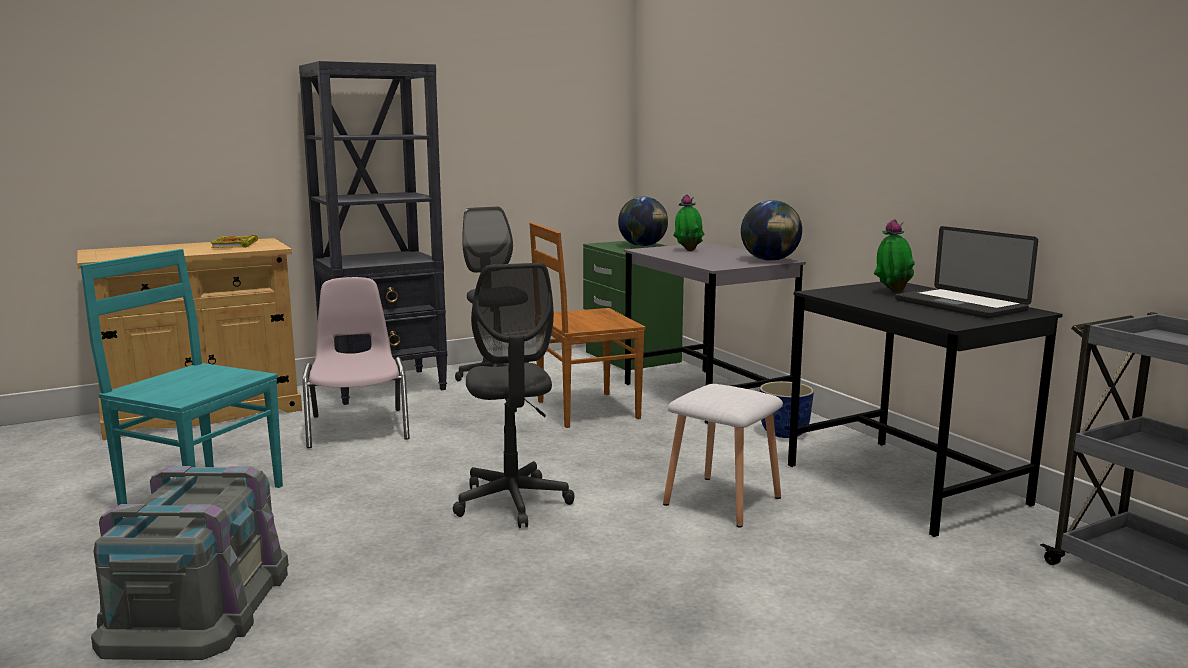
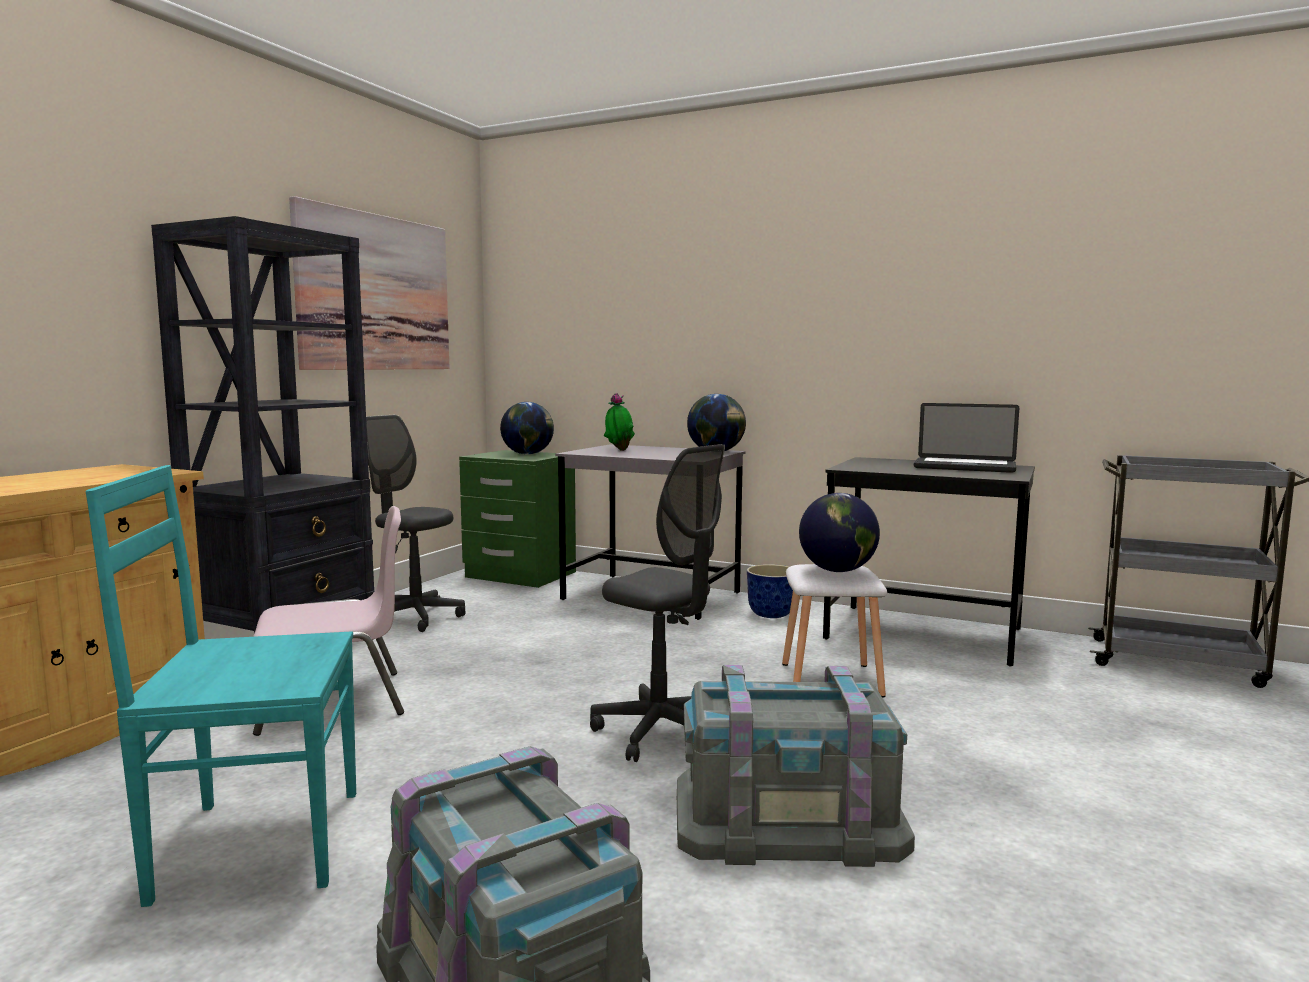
camera: 35 degrees left, 5 degrees down
book [211,234,258,248] -> none
pink chair [303,277,410,448] -> pink chair turned 120 degrees clockwise [253,506,404,736]
brown chair [529,222,645,428] -> none
potted plant [874,219,915,293] -> none
none -> picture [289,196,449,370]
none -> grey storage box [677,665,915,867]
none -> globe [799,493,880,572]

